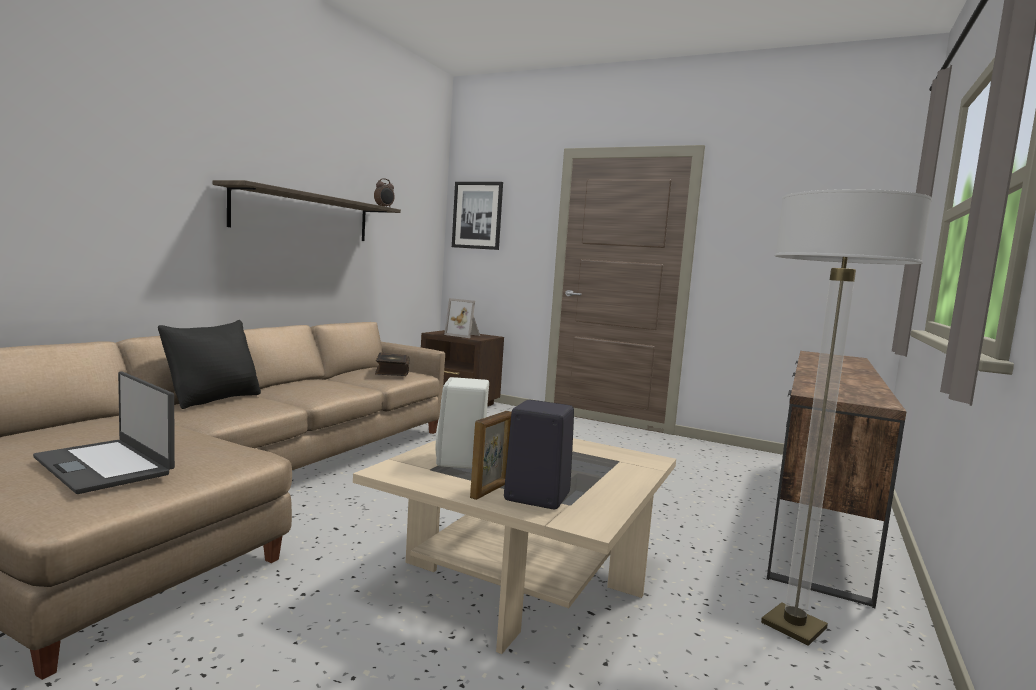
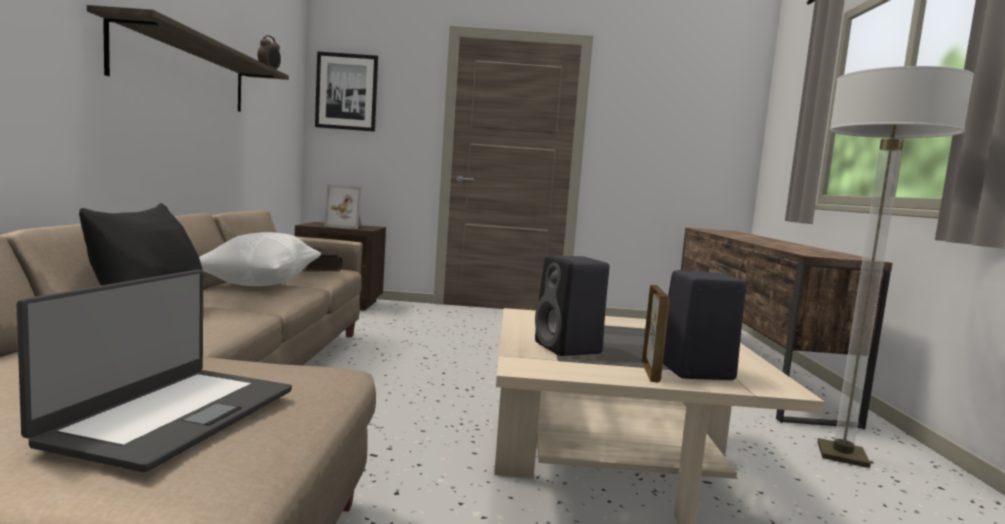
camera: 25 degrees left, 0 degrees up
laptop [33,371,175,494] -> laptop turned 90 degrees counterclockwise [16,270,292,472]
white speaker [436,377,489,469] -> black speaker [535,256,609,356]
none -> white pillow [199,232,321,286]

